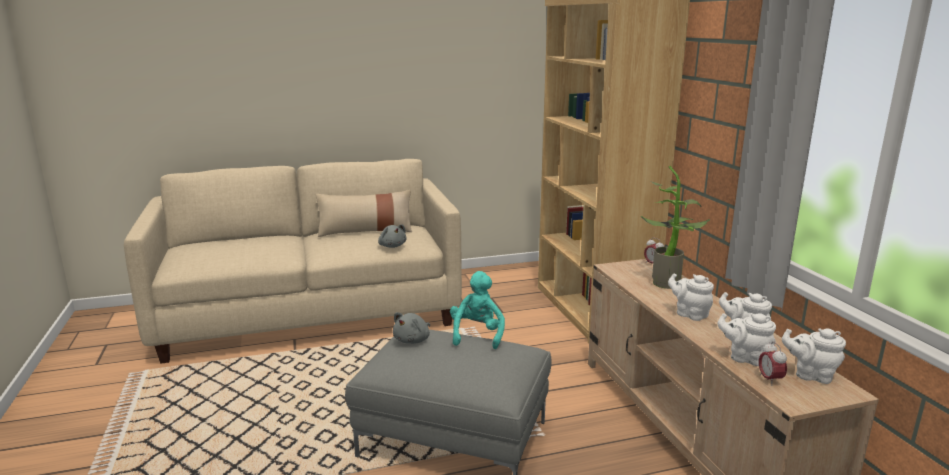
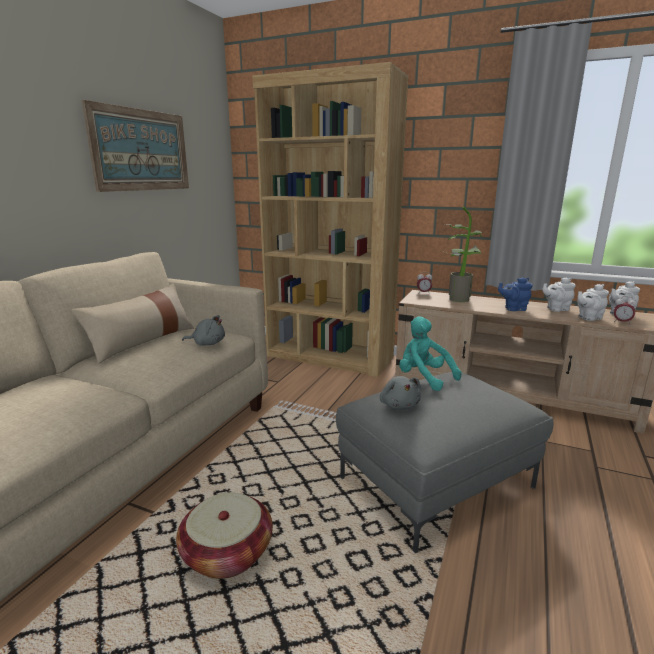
camera: 50 degrees left, 0 degrees up
white teapot [668,273,714,321] -> blue teapot [498,277,533,311]
none -> picture [82,100,189,192]
none -> basket [176,492,273,579]

